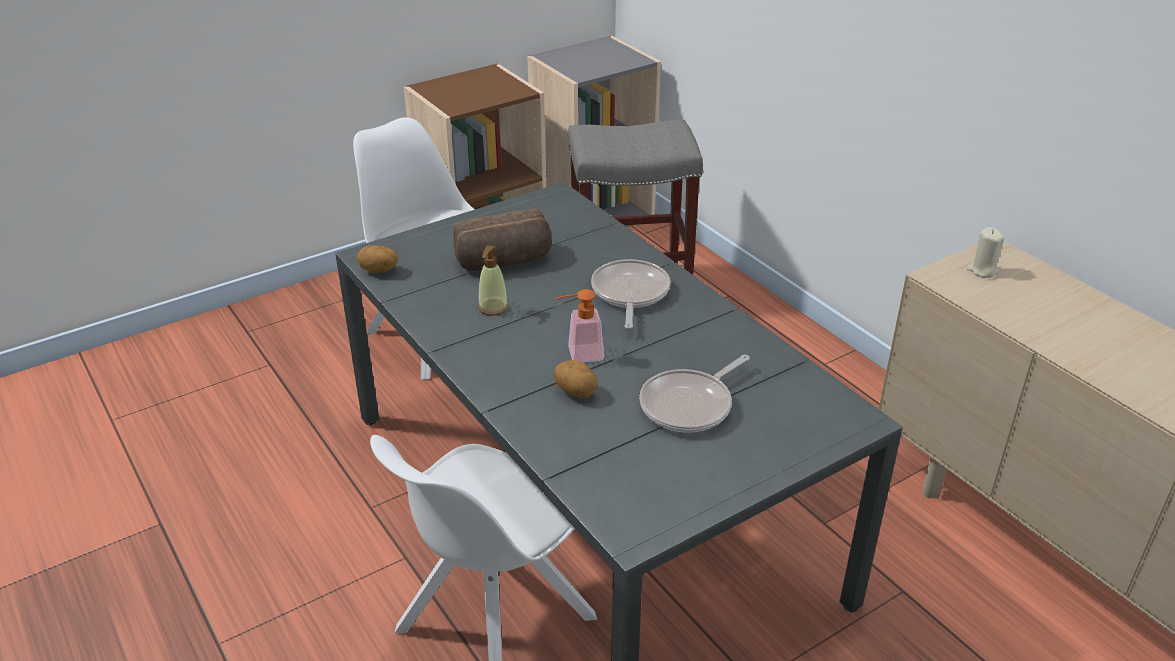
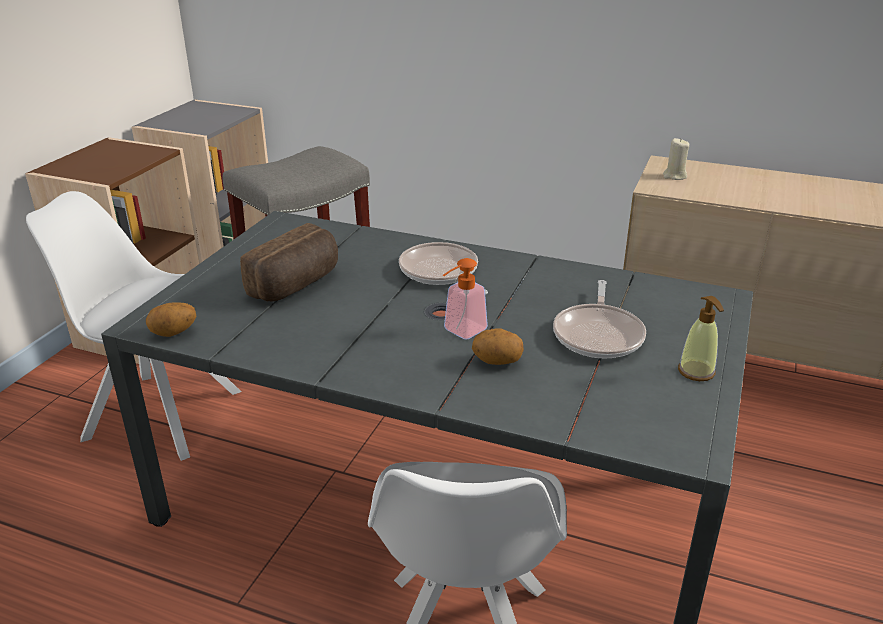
camera: 35 degrees left, 5 degrees down
soap dispenser [478,245,509,316] -> soap dispenser moved to [678,296,724,381]

